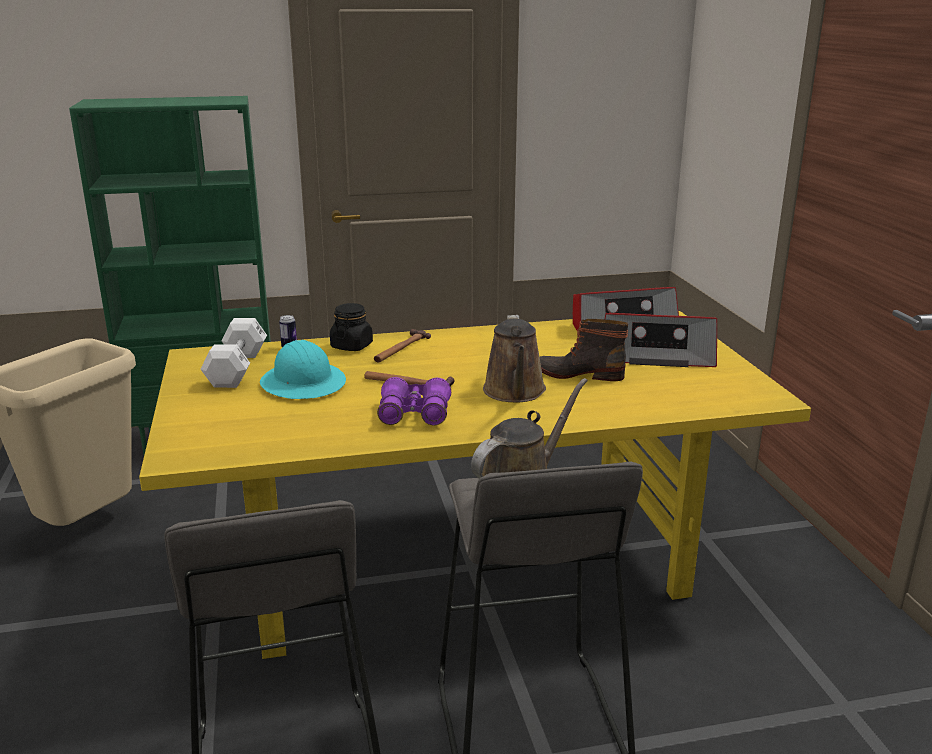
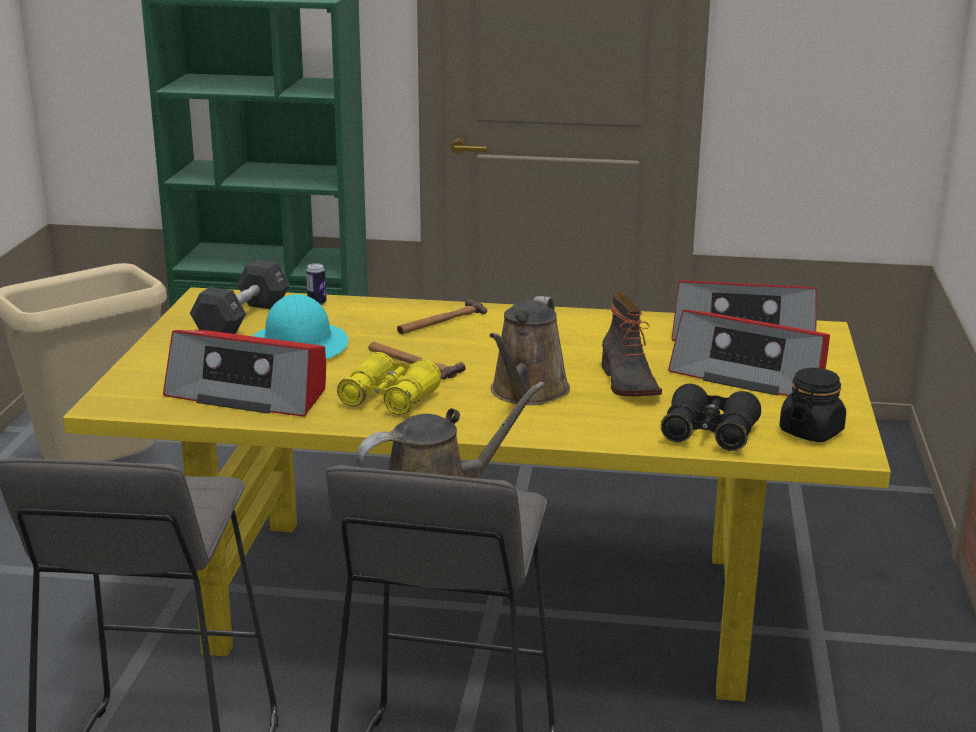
camera: 20 degrees right, 0 degrees up
white dumbbell [200,318,267,388] -> black dumbbell [190,260,290,334]
black jar [330,303,373,351] -> black jar moved to [779,368,846,442]
purple binoculars [377,377,451,425] -> yellow binoculars [337,352,441,415]
boot [540,319,629,381] -> boot turned 135 degrees counterclockwise [602,293,662,396]
none -> radio [163,330,326,417]
none -> black binoculars [661,384,761,451]

